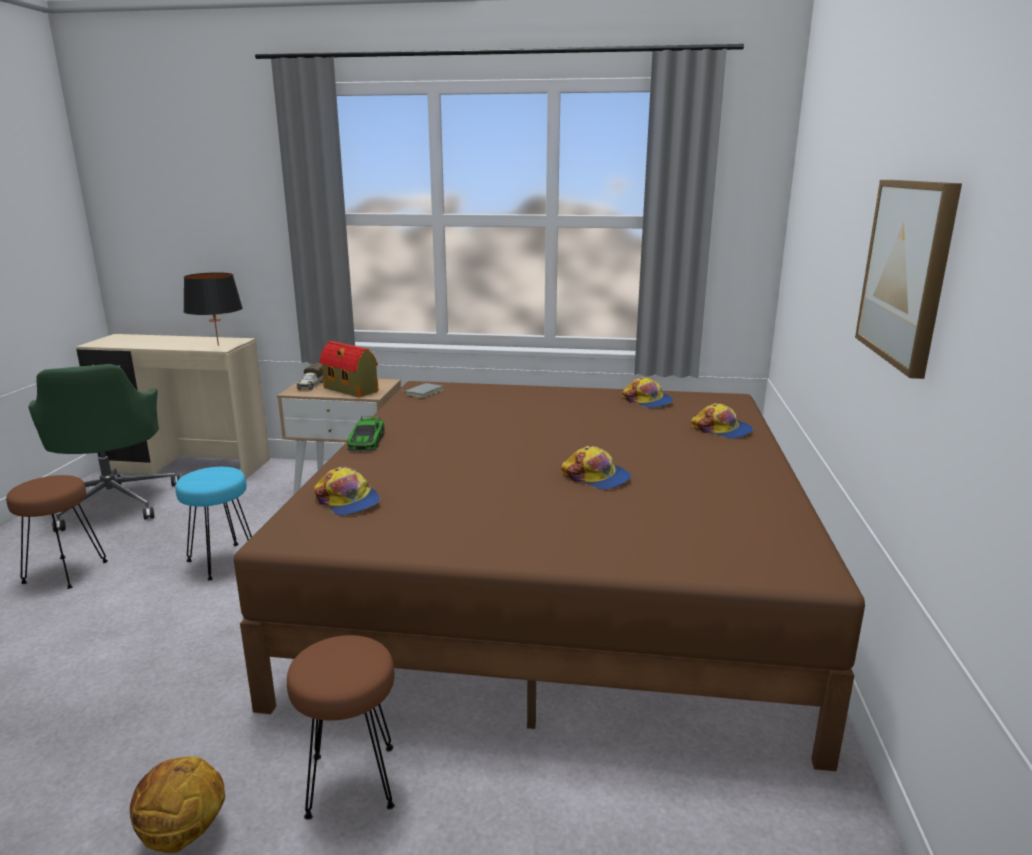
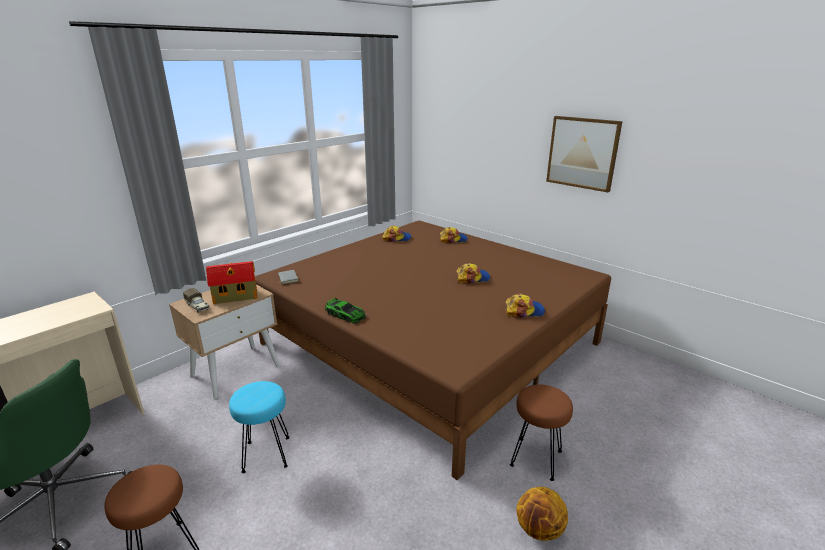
camera: 55 degrees left, 5 degrees up
black table lamp [183,273,243,346] -> none
cap [314,466,380,516] -> cap moved to [505,294,545,318]

